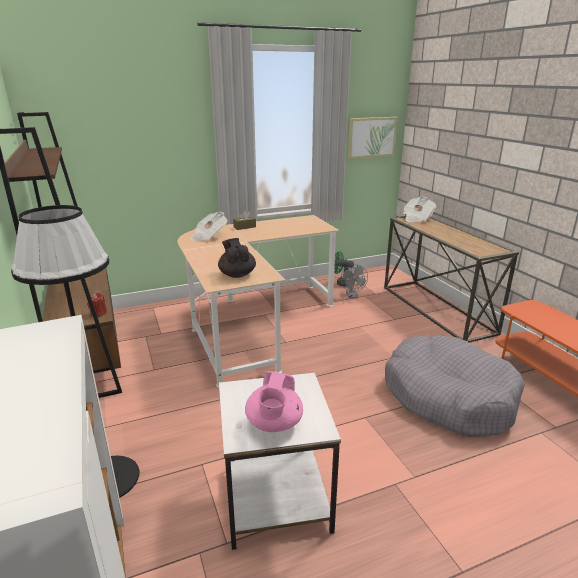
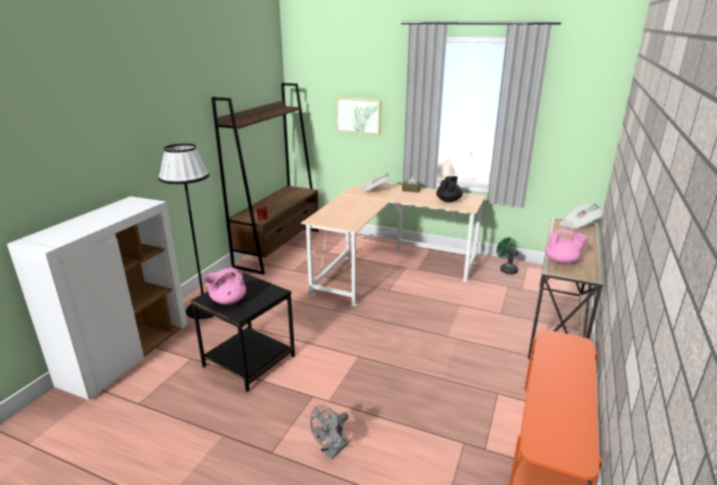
camera: 45 degrees right, 0 degrees up
black teapot [218,238,256,278] -> black teapot moved to [436,176,463,202]
white side table [219,373,341,550] -> black side table [191,273,295,392]
grey fan [341,264,368,299] -> grey fan moved to [310,405,349,459]
picture [348,117,397,159] -> picture moved to [336,97,381,135]
grey dog bed [385,335,525,437] -> none
none -> pink teapot [545,229,589,264]

